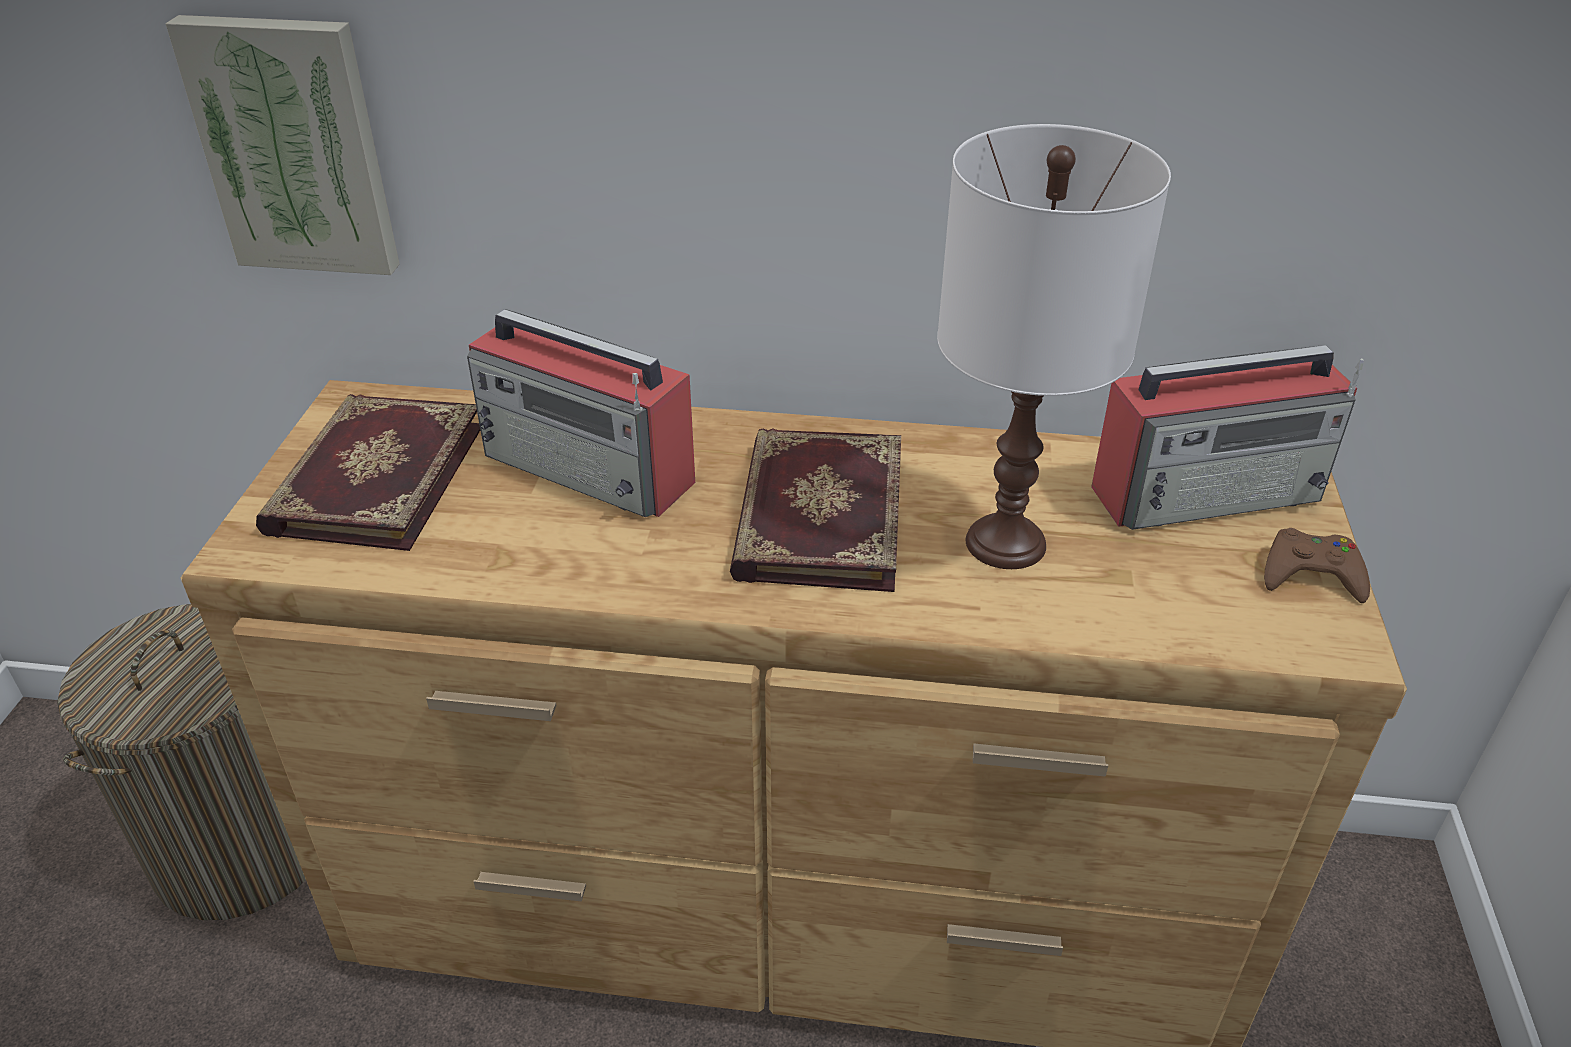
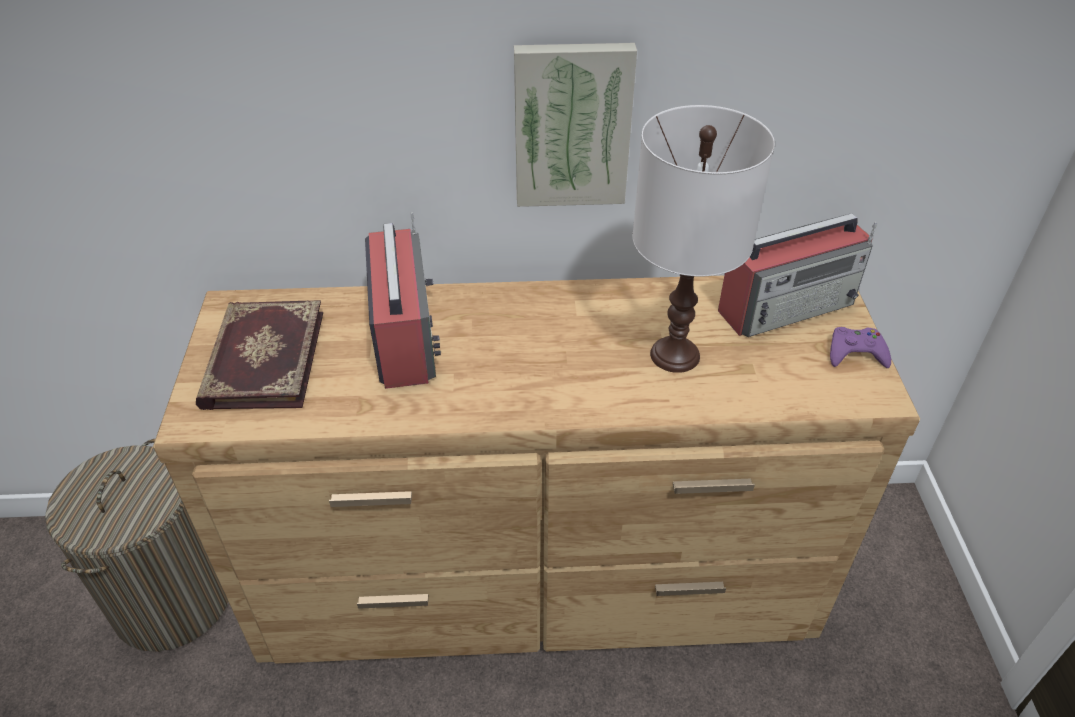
camera: 10 degrees left, 5 degrees up
picture [165,15,400,275] -> picture moved to [514,43,637,207]
radio [467,309,695,517] -> radio turned 120 degrees counterclockwise [365,213,441,389]
book [730,428,901,592] -> none
brown game controller [1264,528,1370,603] -> purple game controller [830,327,891,368]

